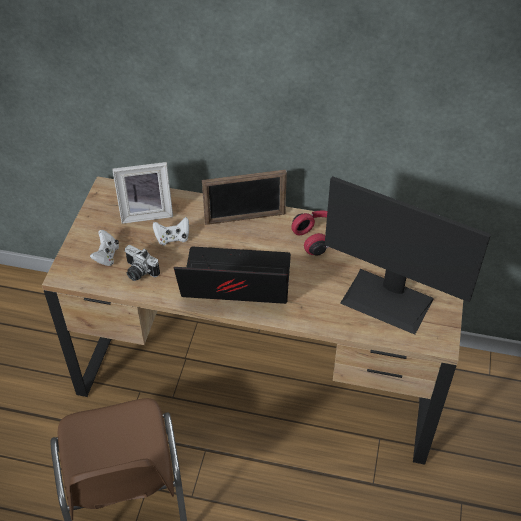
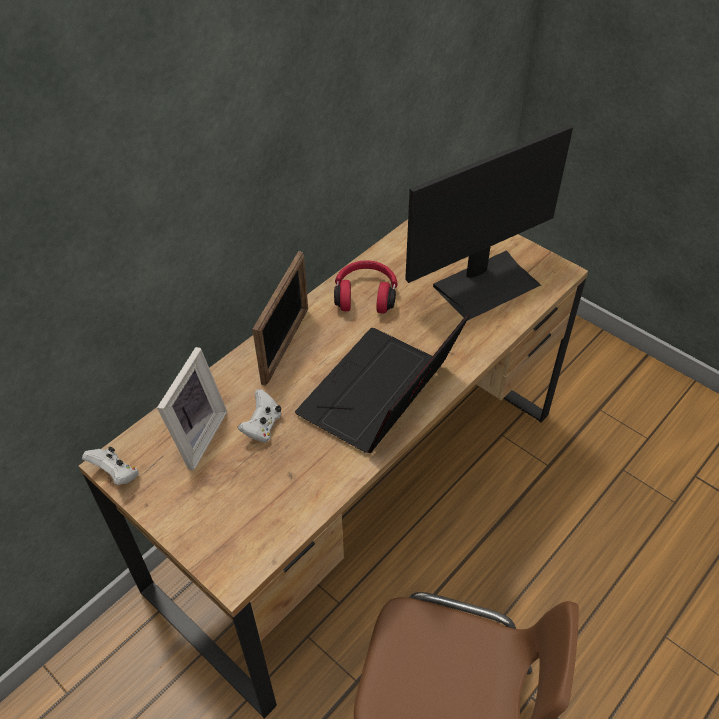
camera: 60 degrees left, 0 degrees up
white game controller [90,230,119,266] -> white game controller moved to [82,447,139,485]
camera [124,245,160,281] -> none

